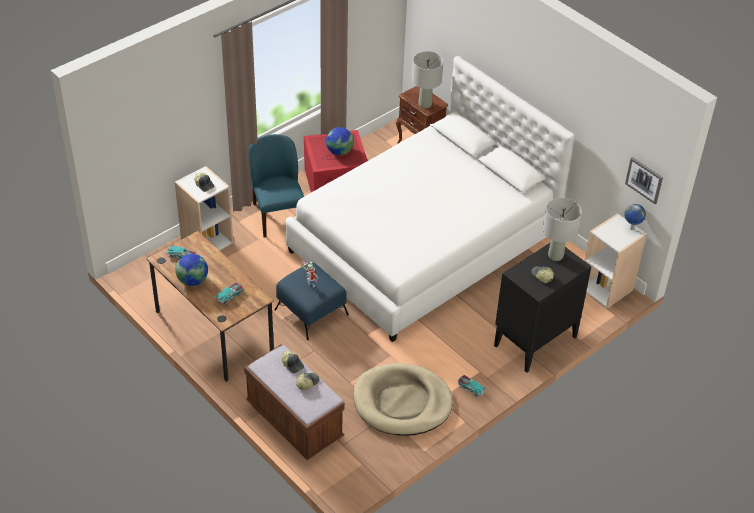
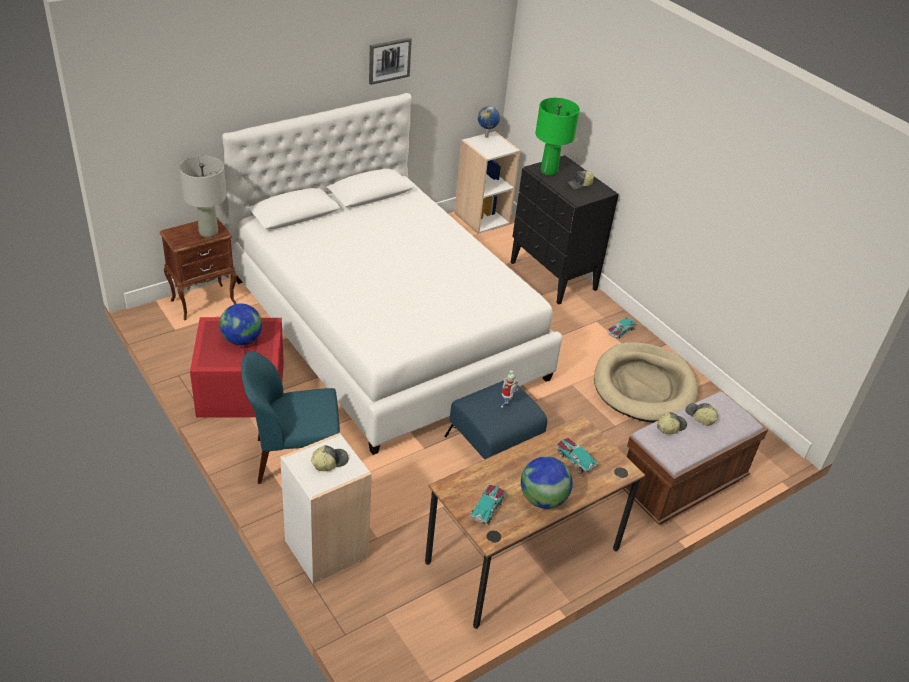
camera: 85 degrees left, 5 degrees down
grey table lamp [543,198,582,261] -> green table lamp [535,98,580,176]
picture [625,157,663,204] -> picture moved to [369,38,412,85]

